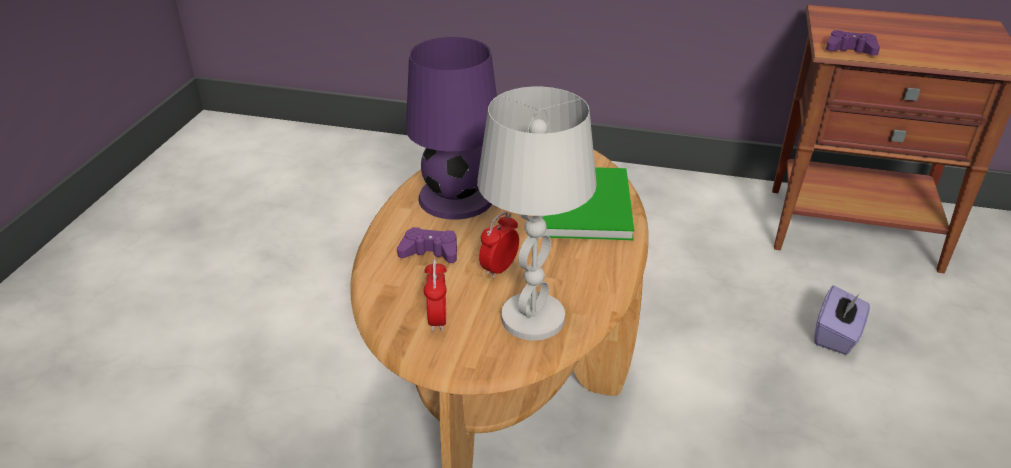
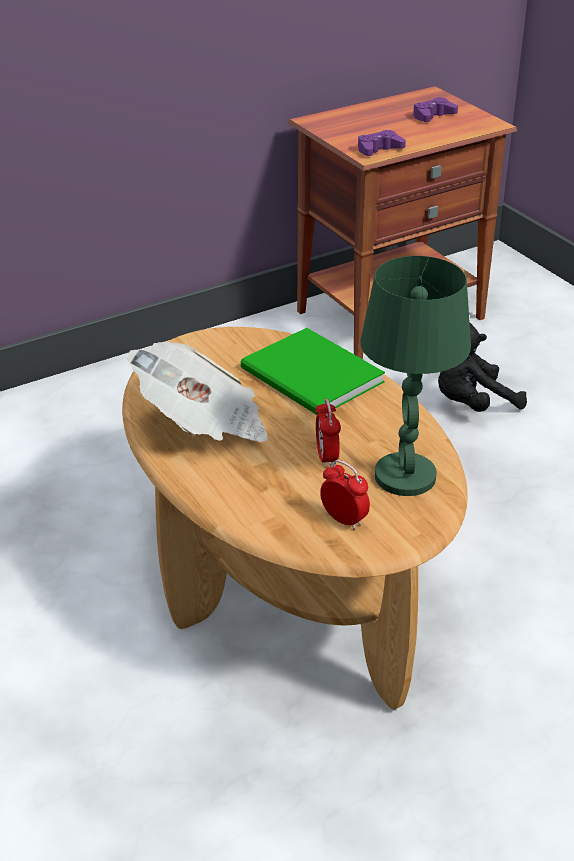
camera: 45 degrees left, 0 degrees up
purple game controller [397,227,457,263] -> purple game controller moved to [413,97,458,122]
purple table lamp [406,37,497,220] -> newspaper [127,342,268,442]
white table lamp [477,87,597,341] -> green table lamp [360,256,471,496]
purple tissue box [814,285,870,355] -> black plush toy [438,323,527,412]

